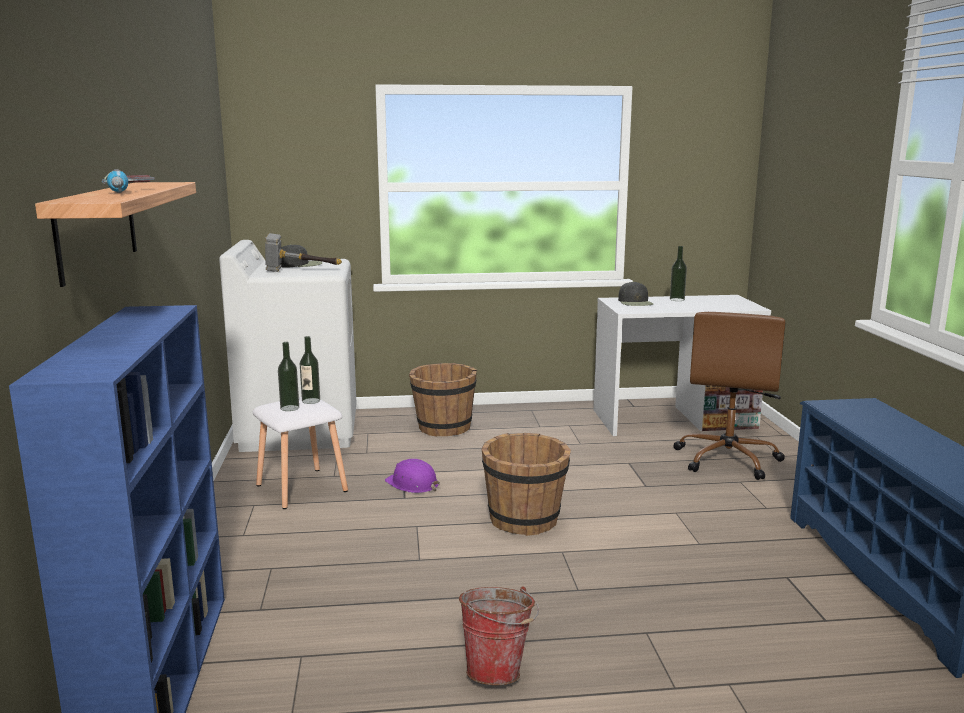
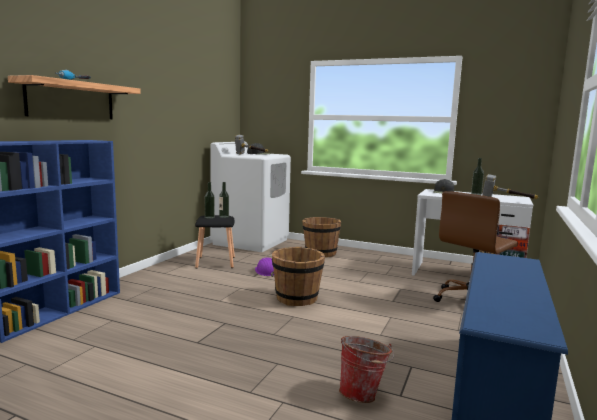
camera: 30 degrees right, 5 degrees down
white stool [253,397,348,509] -> black stool [195,215,235,268]
bucket [459,586,539,685] -> bucket moved to [339,336,394,403]
none -> hammer [482,174,538,199]

